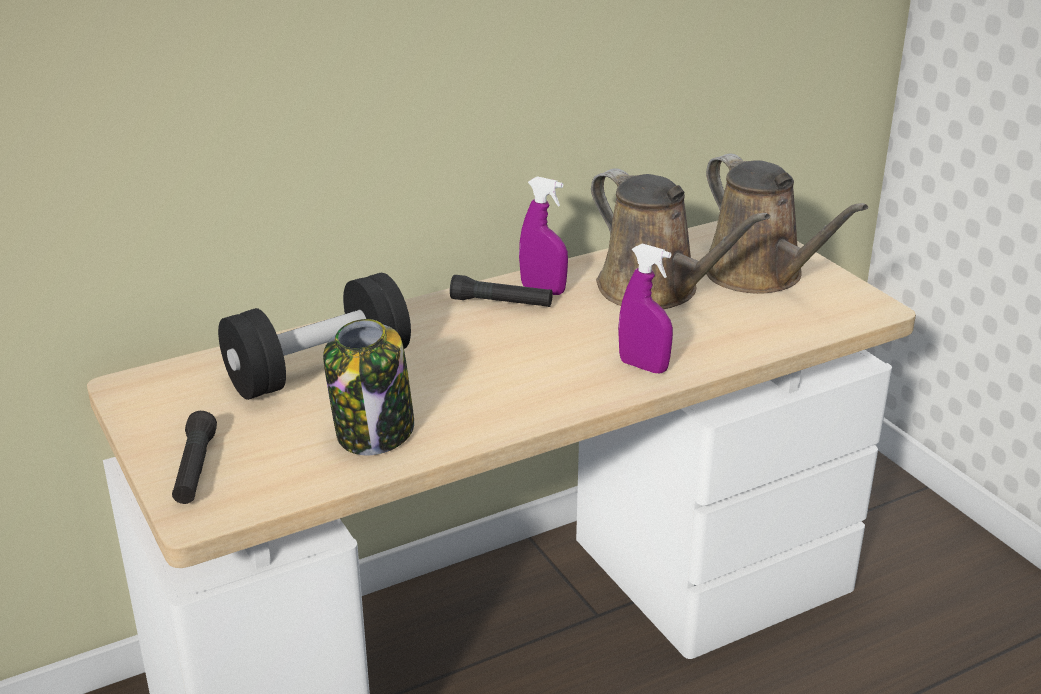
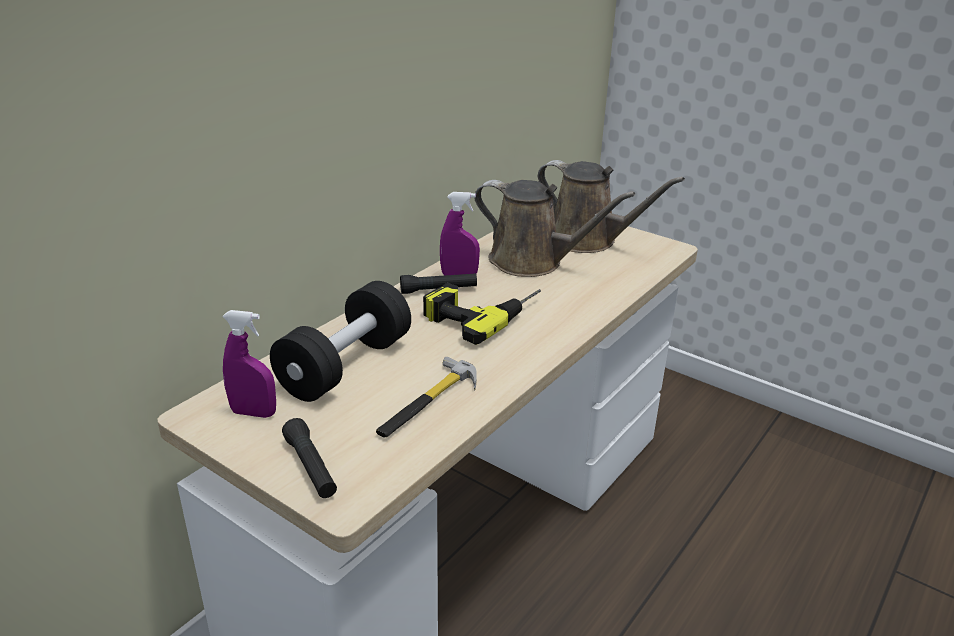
camera: 25 degrees left, 0 degrees up
jar [323,319,414,455] -> hammer [376,357,477,438]
purple spray bottle [618,243,673,374] -> purple spray bottle moved to [222,310,276,418]
none -> power drill [423,283,541,345]

